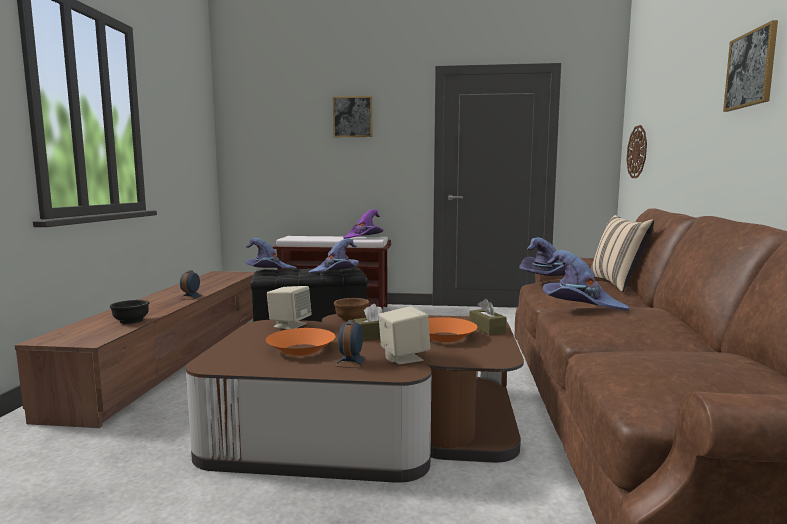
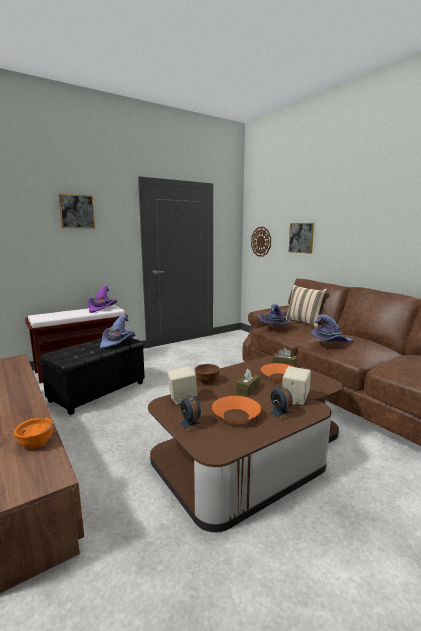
camera: 40 degrees left, 5 degrees up
black bowl [110,300,149,324] -> orange bowl [14,417,54,449]
alarm clock [179,270,203,300] -> alarm clock moved to [179,395,203,432]
purple hat [245,238,297,269] -> none
picture [723,20,778,112] -> picture moved to [289,223,314,254]

